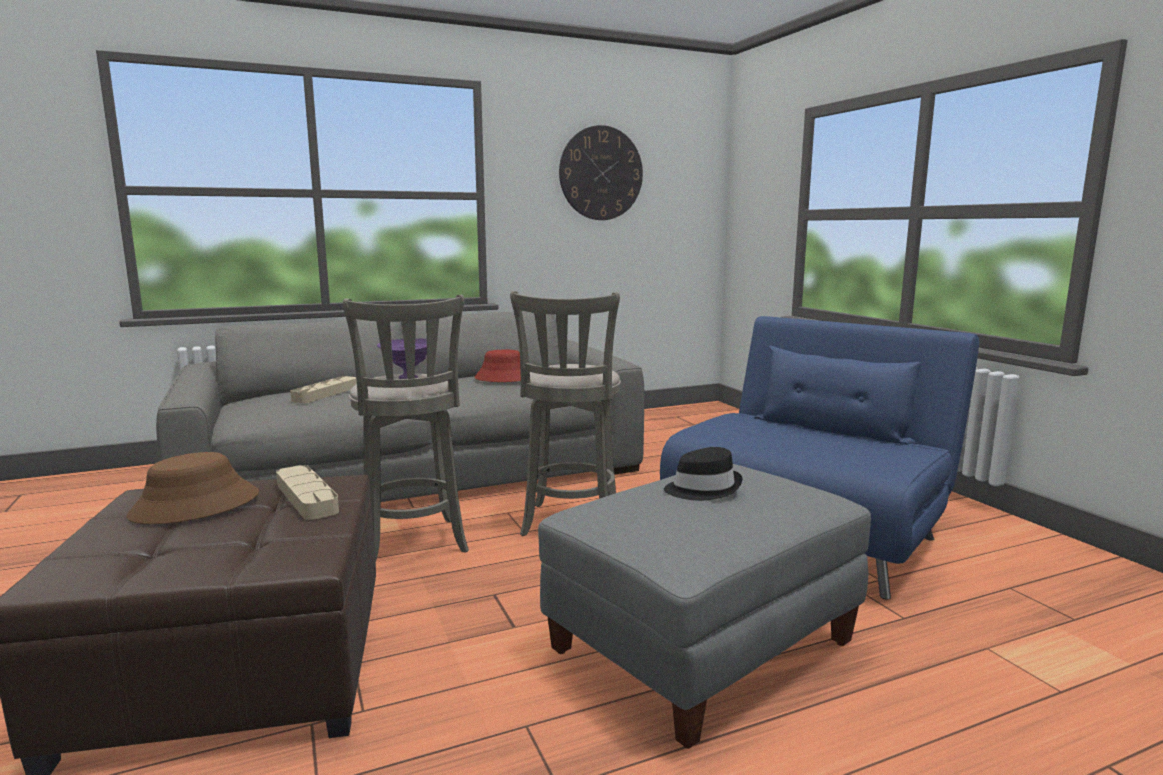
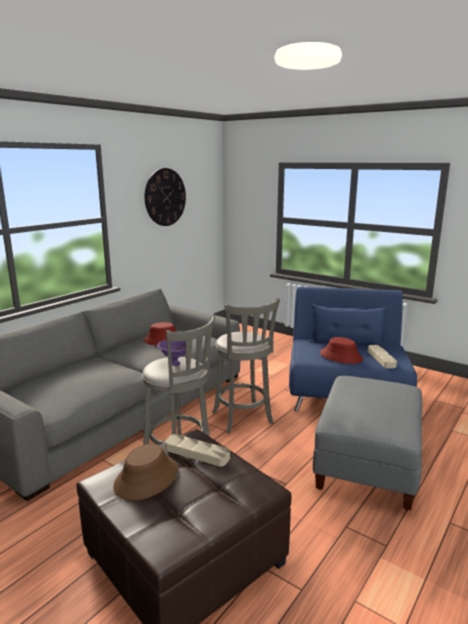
camera: 30 degrees left, 5 degrees up
beige tray [290,376,357,403] -> beige tray moved to [368,345,397,368]
black hat [664,447,742,501] -> none
none -> red hat [320,337,363,364]

